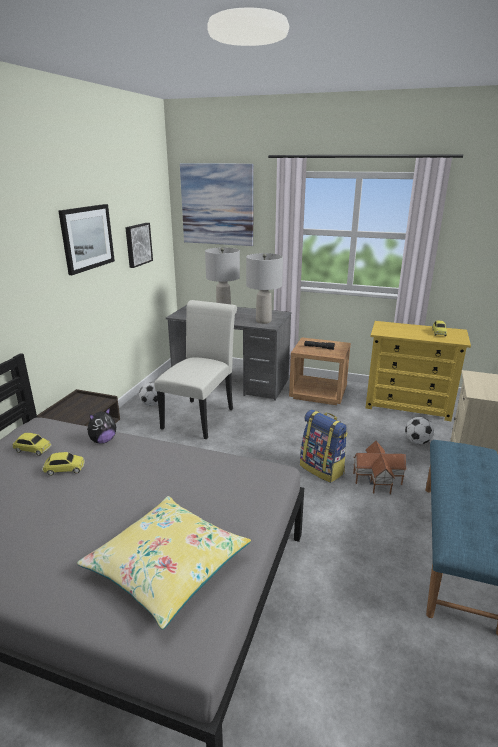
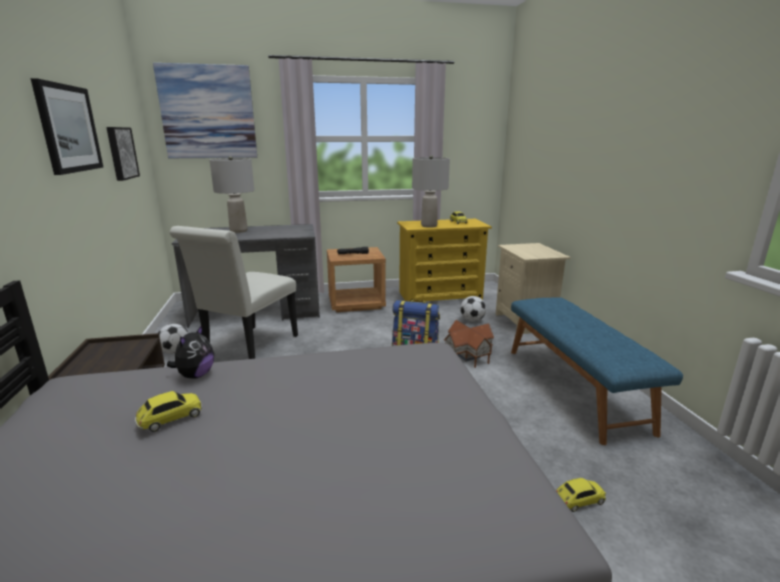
camera: 30 degrees left, 5 degrees down
toy car [12,433,52,456] -> toy car moved to [556,478,606,512]
yellow pillow [77,496,251,629] -> none
white chair [154,300,237,439] -> white chair turned 150 degrees counterclockwise [170,226,298,359]
grey table lamp [246,253,283,324] -> grey table lamp moved to [412,155,450,228]

